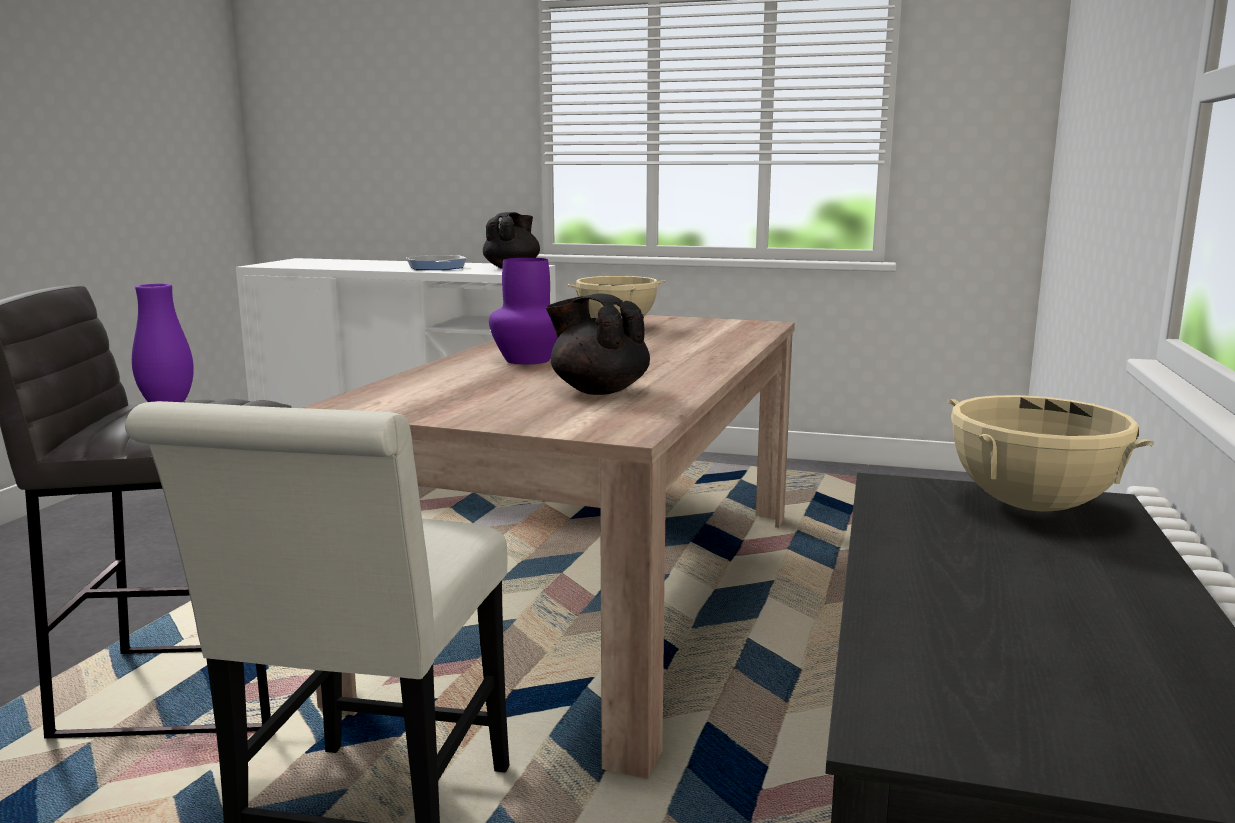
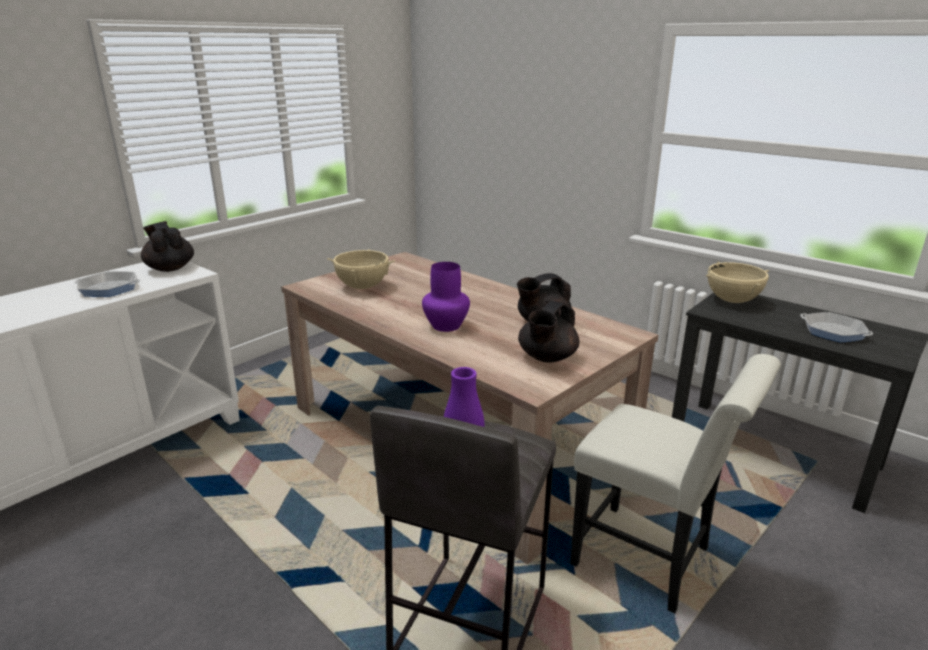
camera: 65 degrees left, 10 degrees up
none -> black teapot [518,300,579,363]
none -> frying pan [800,312,873,342]

